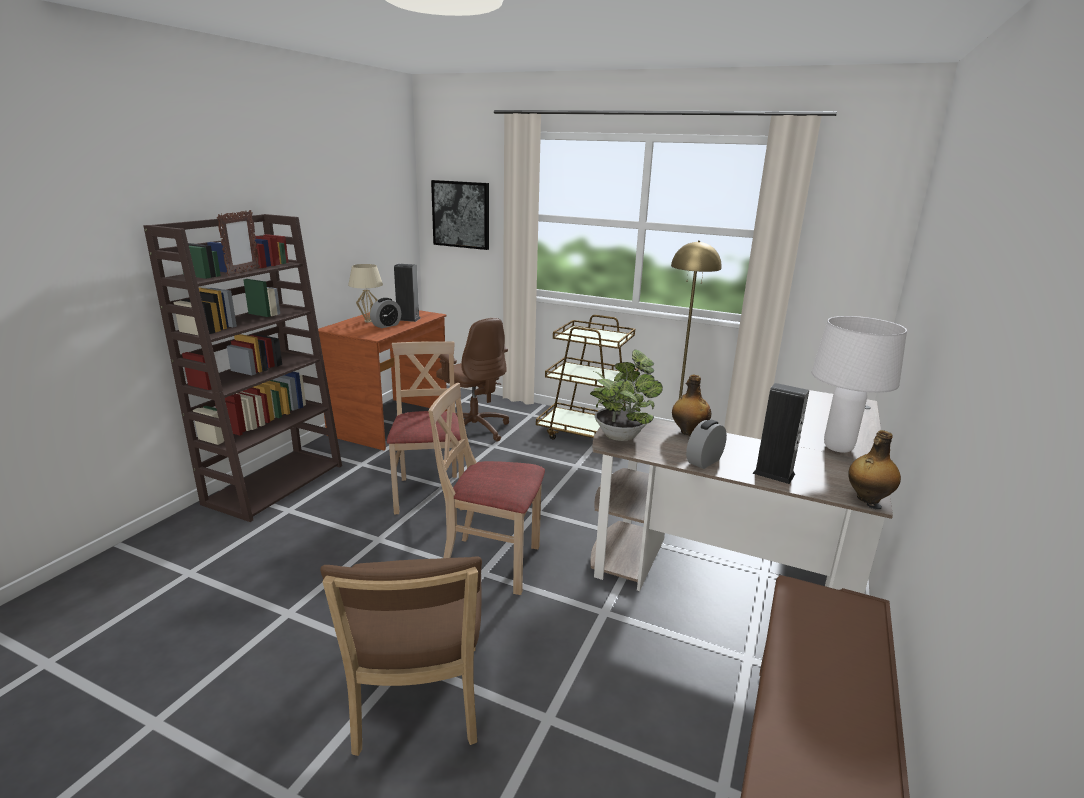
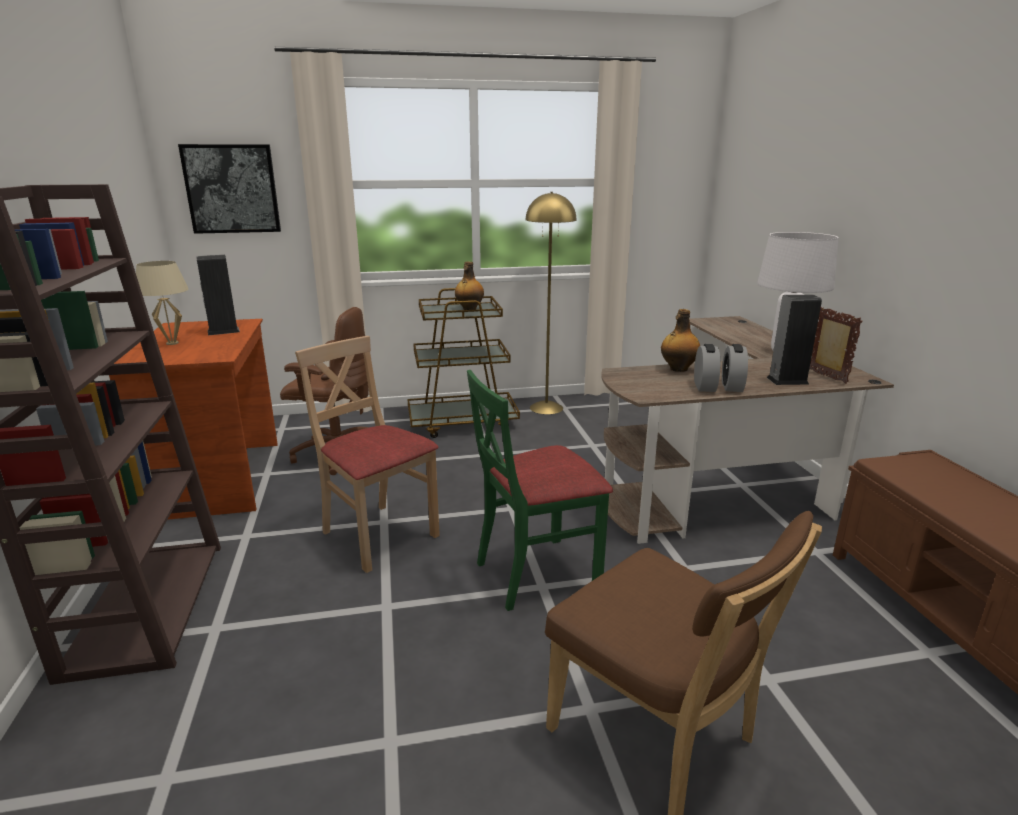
camera: 35 degrees left, 0 degrees up
picture frame [217,210,260,276] -> picture frame moved to [809,307,863,384]
alarm clock [370,298,401,328] -> alarm clock moved to [694,344,720,392]
beige chair [428,383,545,595] -> green chair [467,370,613,611]
potted plant [590,349,663,441] -> none
bottle [848,430,901,504] -> bottle moved to [455,262,484,310]

